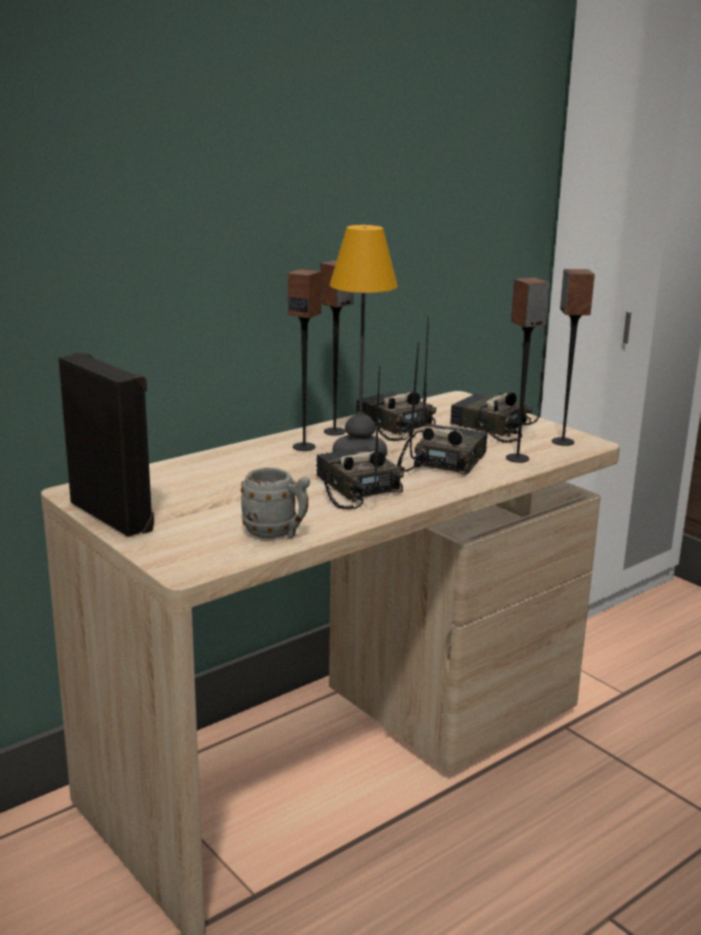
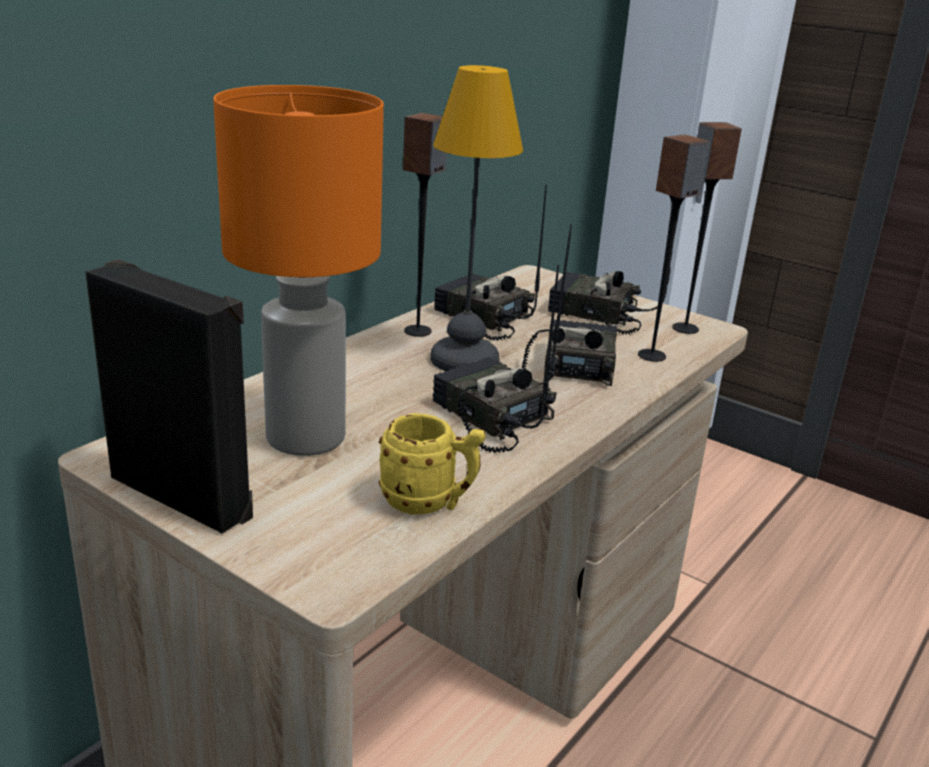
camera: 15 degrees left, 5 degrees up
grey mug [241,467,310,538] -> yellow mug [379,413,486,514]
speaker [288,269,322,451] -> none
none -> orange table lamp [213,85,384,456]

